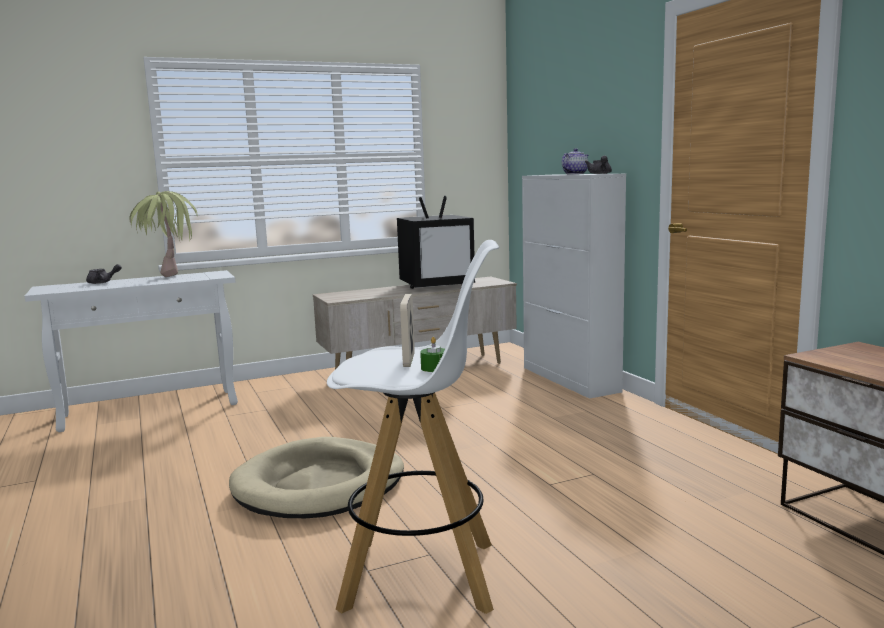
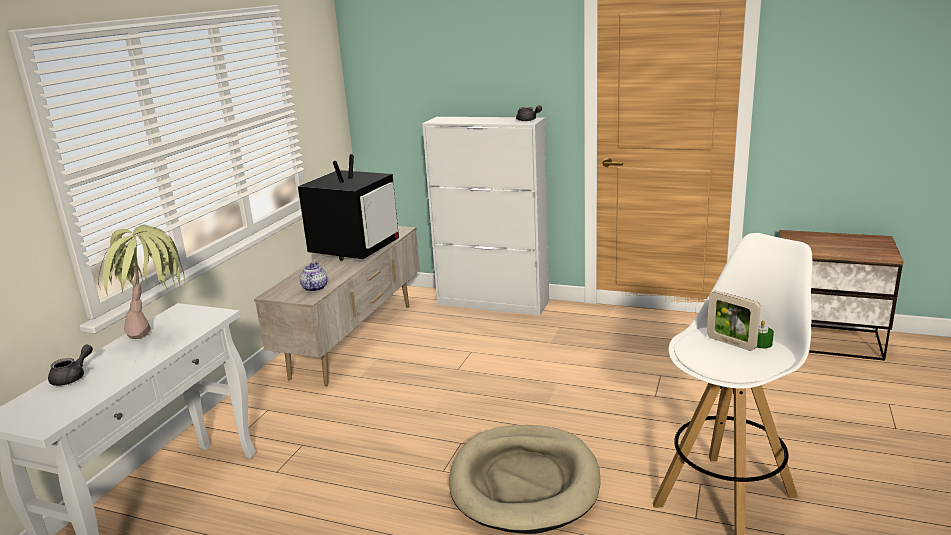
camera: 45 degrees left, 10 degrees up
teapot [562,148,588,174] -> teapot moved to [300,262,328,292]

